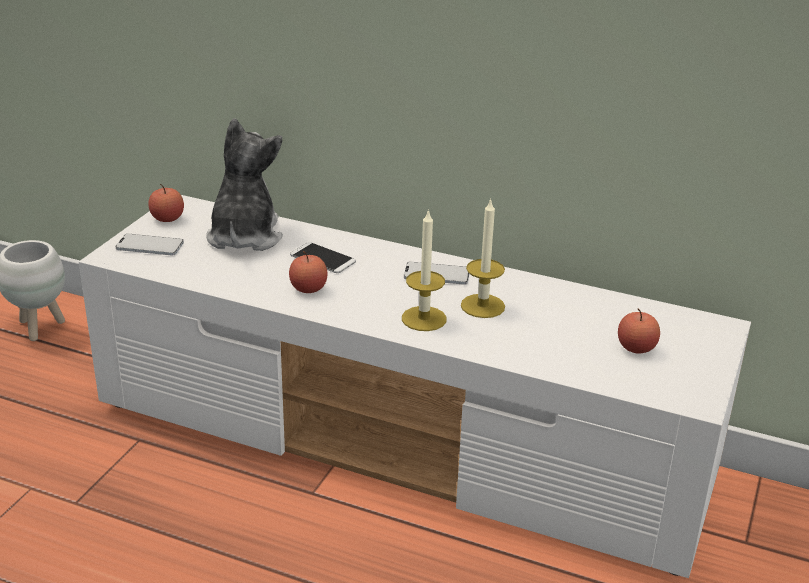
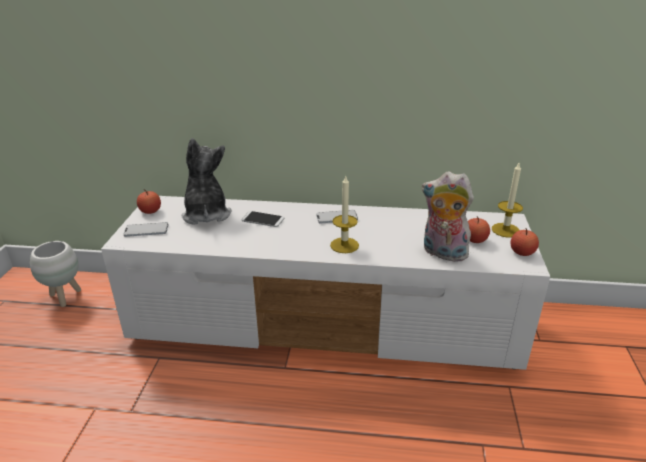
camera: 15 degrees left, 0 degrees up
apple [289,251,328,293] -> apple moved to [510,228,539,256]
candle [461,198,505,318] -> candle moved to [492,163,523,238]
none -> plush toy [422,171,474,262]

